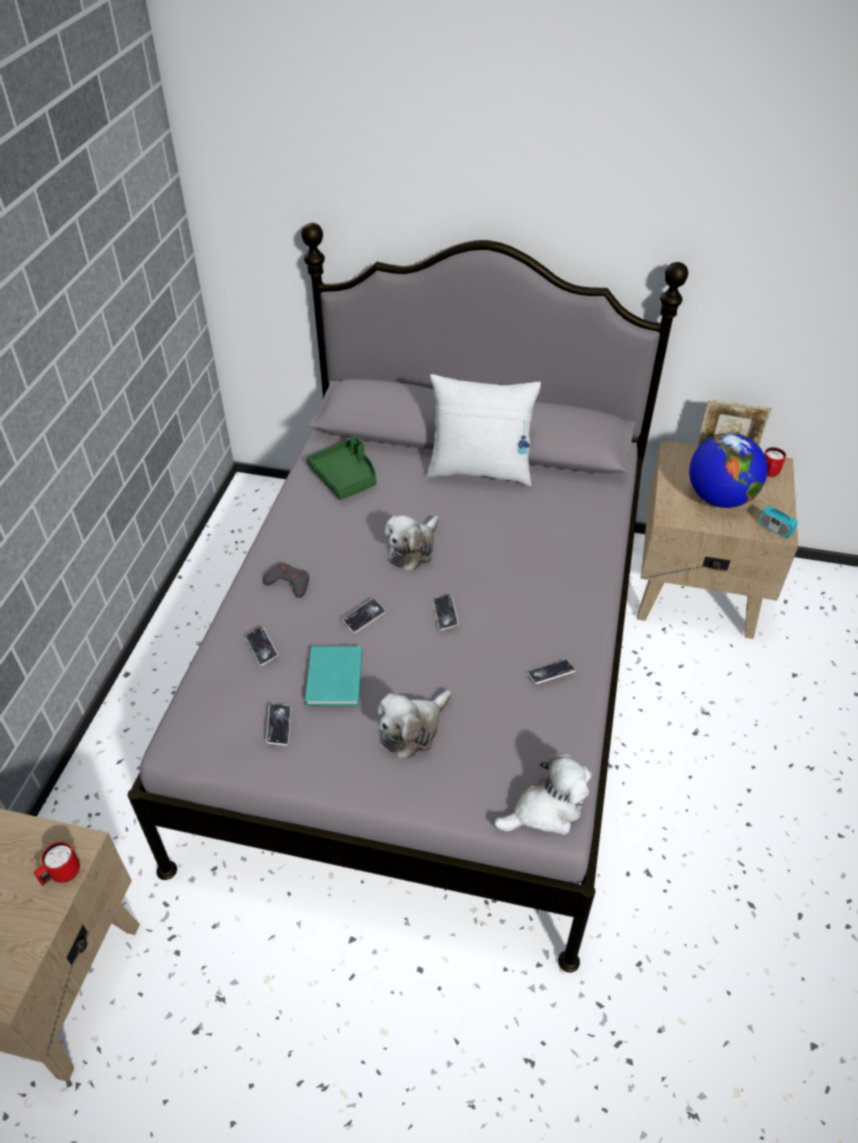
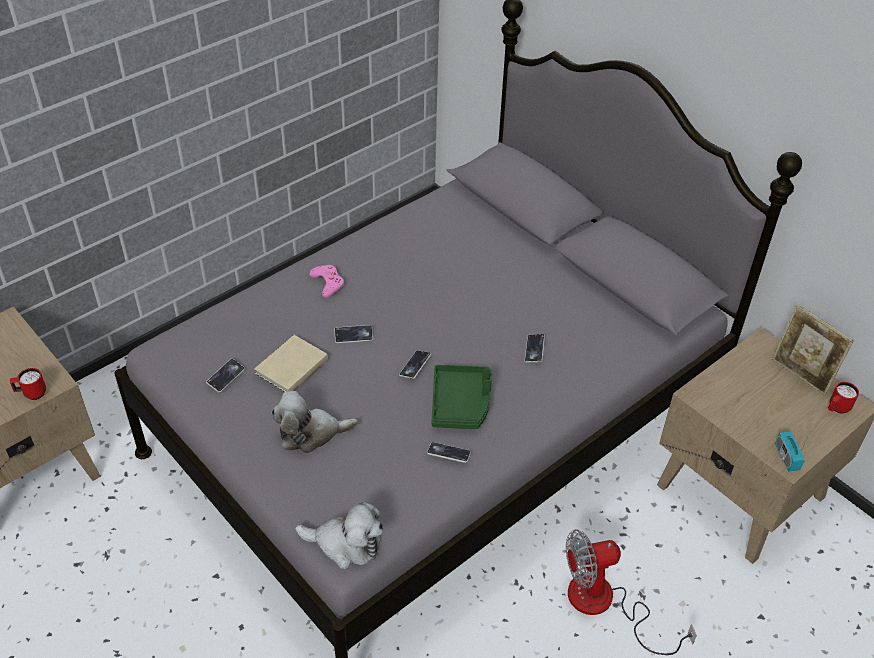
camera: 35 degrees right, 0 degrees up
phone [245,626,278,666] -> phone moved to [525,334,545,363]
grey game controller [263,563,309,598] -> pink game controller [309,265,344,298]
turquoise book [305,646,362,706] -> beige book [254,335,328,392]
green tray [306,436,377,500] -> green tray moved to [432,365,492,429]
plush toy [385,515,439,572] -> none
grey pillow [426,374,541,486] -> none
globe [689,433,768,508] -> none
none -> fan [566,529,697,655]

